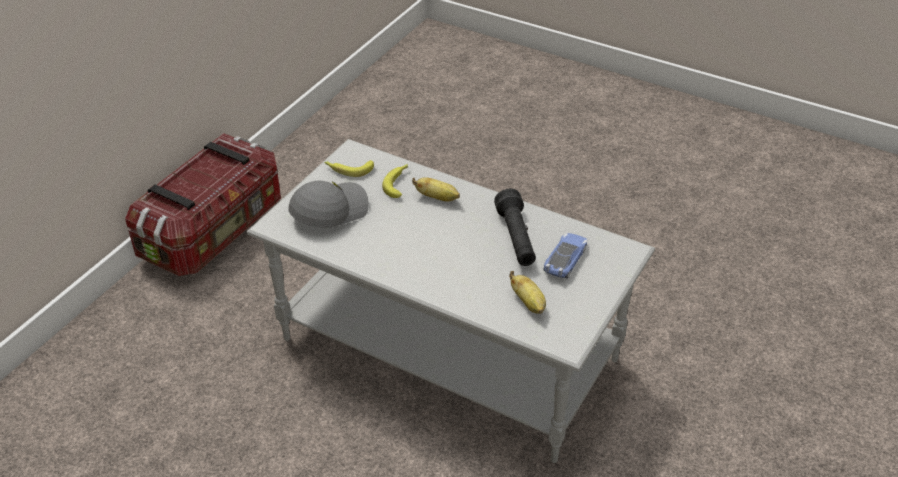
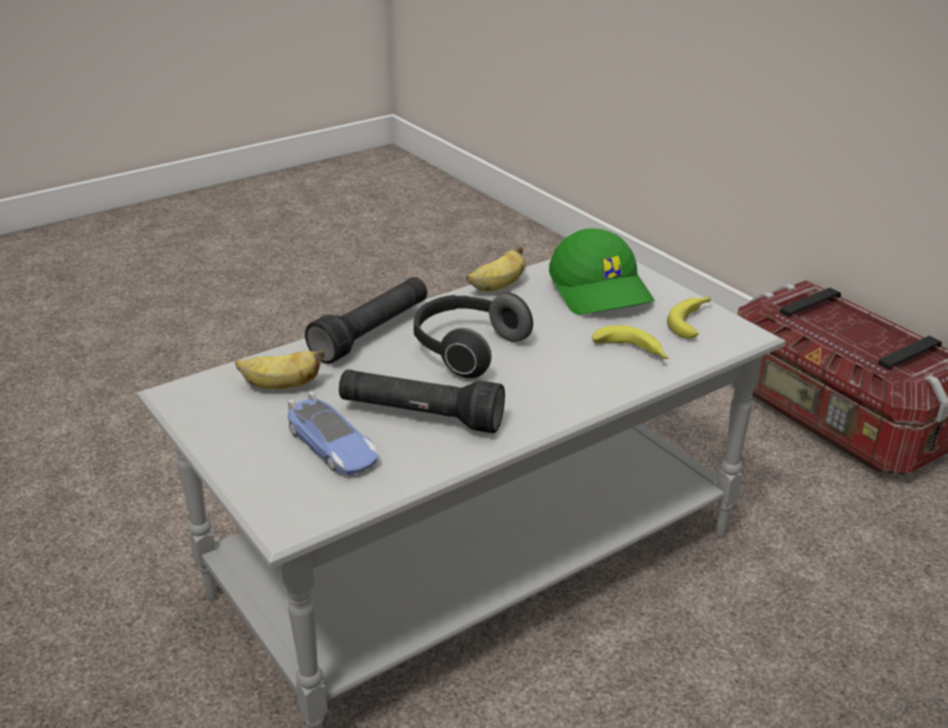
camera: 115 degrees right, 10 degrees down
grey cap [288,181,369,228] -> green cap [549,228,655,314]
banana [412,177,460,201] -> banana moved to [466,246,525,292]
none -> black flashlight [305,277,427,364]
none -> headphones [414,293,533,378]

